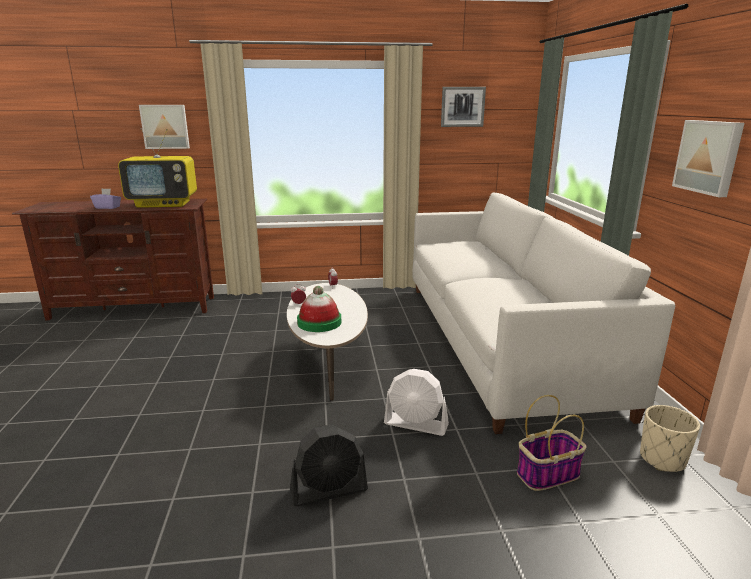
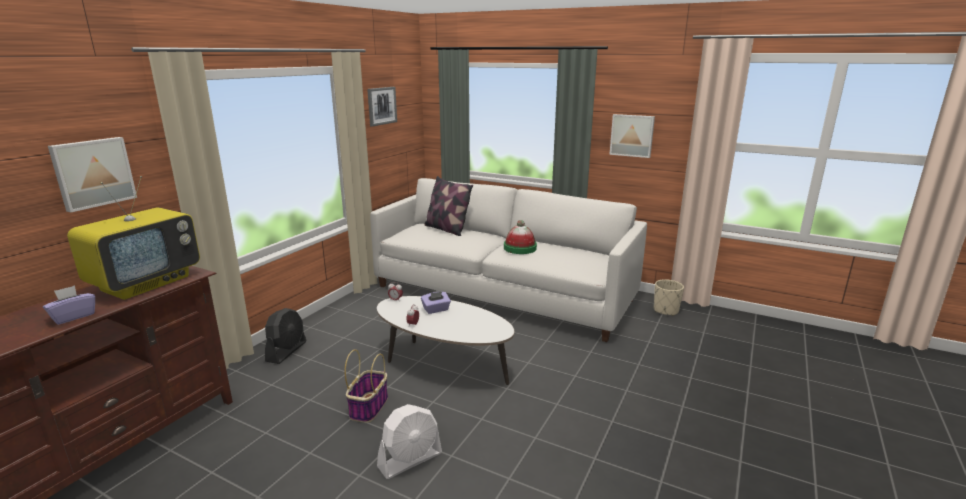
camera: 55 degrees left, 0 degrees up
black fan [290,424,368,507] -> black fan moved to [265,308,307,364]
hat [297,286,341,332] -> hat moved to [504,220,537,254]
white fan [384,369,449,436] -> white fan moved to [377,404,442,479]
basket [517,395,587,491] -> basket moved to [344,350,388,423]
none -> purple tissue box [421,292,451,314]
none -> pillow [424,176,473,236]

